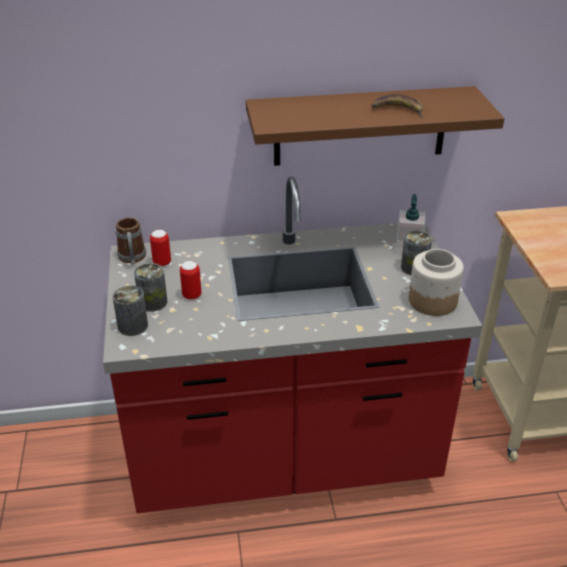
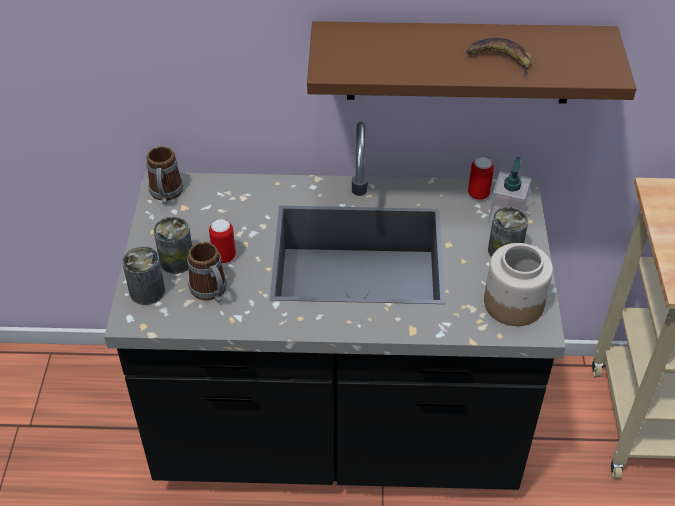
camera: 10 degrees right, 10 degrees up
red counter [103,177,482,513] -> black counter [104,122,566,490]
can [150,230,171,266] -> can moved to [468,157,494,200]
none -> mug [187,242,227,303]

